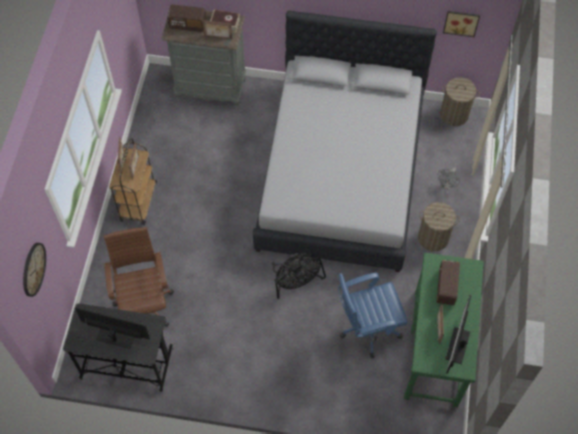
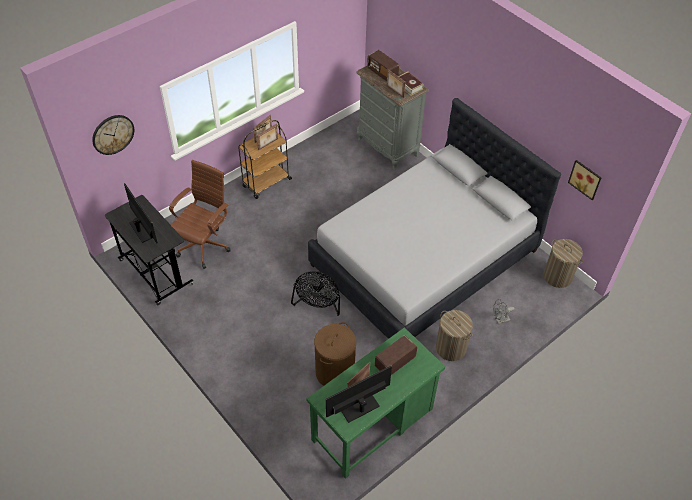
camera: 40 degrees right, 10 degrees down
blue office chair [338,272,408,359] -> brown laundry basket [314,322,356,386]

